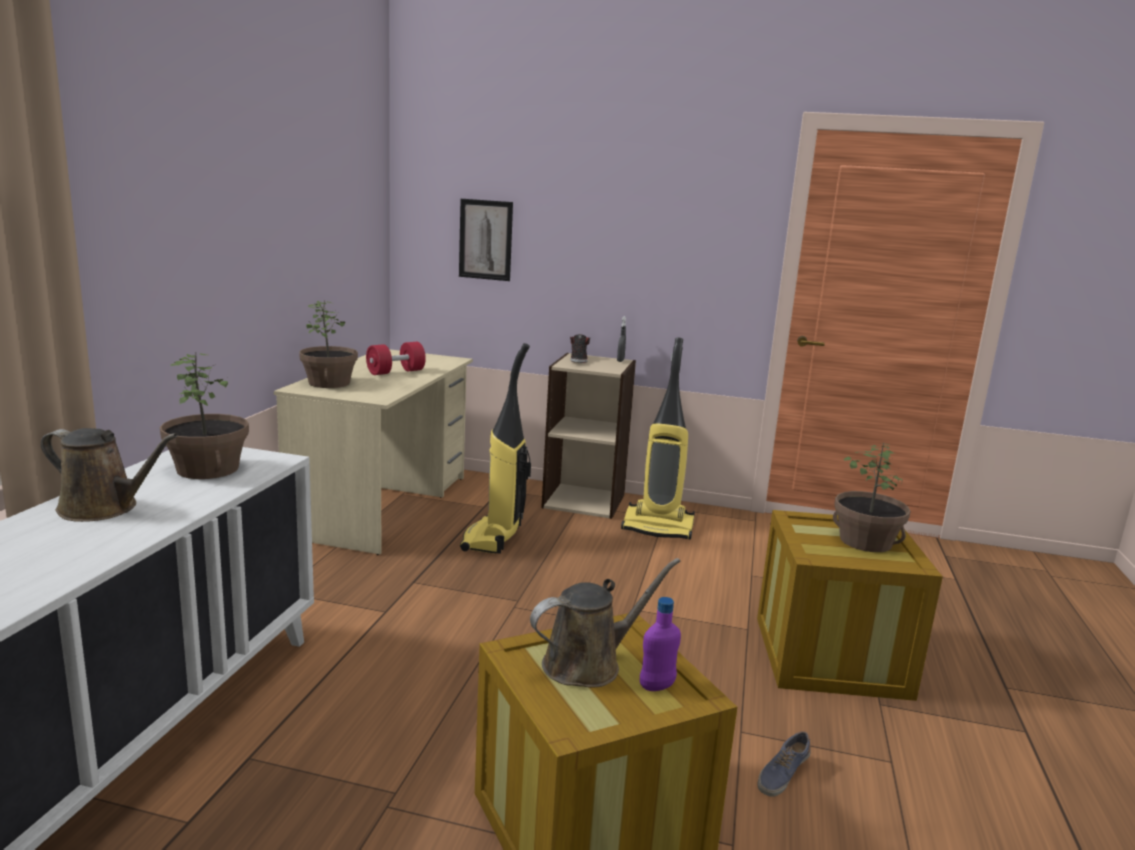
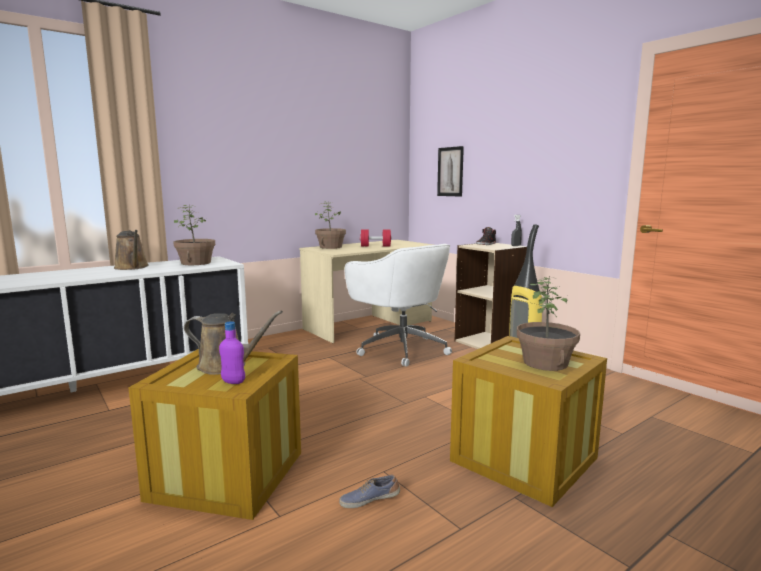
camera: 40 degrees right, 5 degrees down
vacuum cleaner [460,343,531,553] -> white office chair [344,244,452,367]

